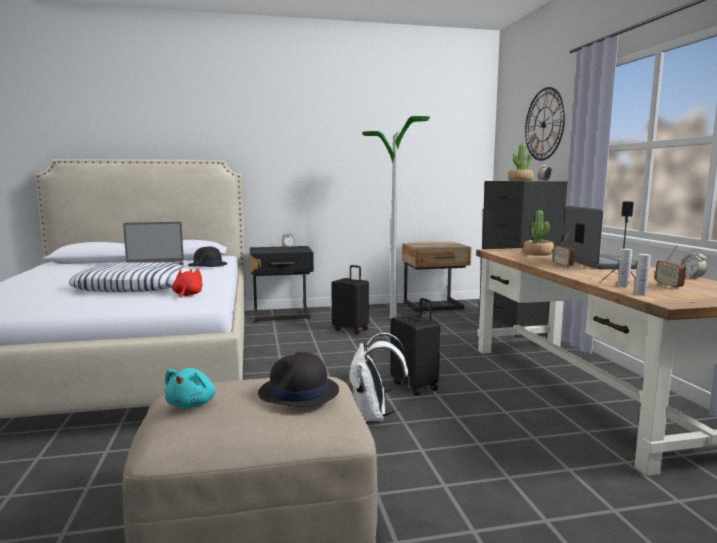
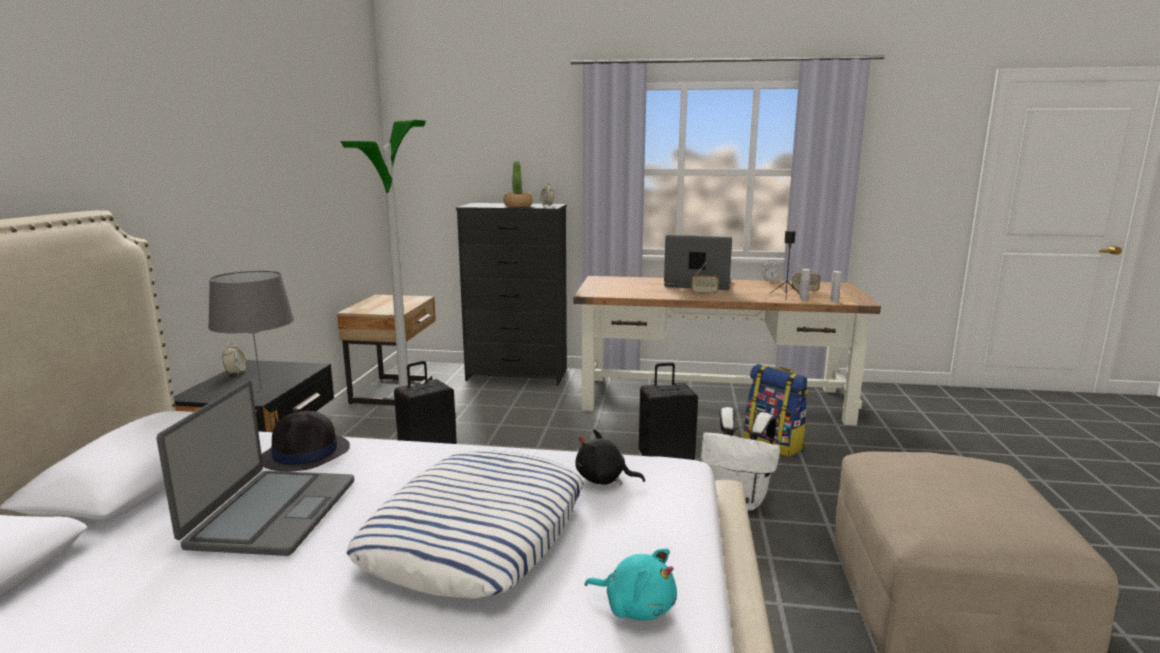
camera: 70 degrees left, 5 degrees up
turquoise plush toy [164,368,216,408] -> turquoise plush toy moved to [585,548,677,620]
red plush toy [172,269,203,298] -> black plush toy [575,429,645,485]
black hat [258,352,339,407] -> none
potted plant [523,210,554,256] -> none
wall clock [525,87,565,161] -> none
none -> grey table lamp [208,271,294,389]
none -> backpack [744,364,809,457]

